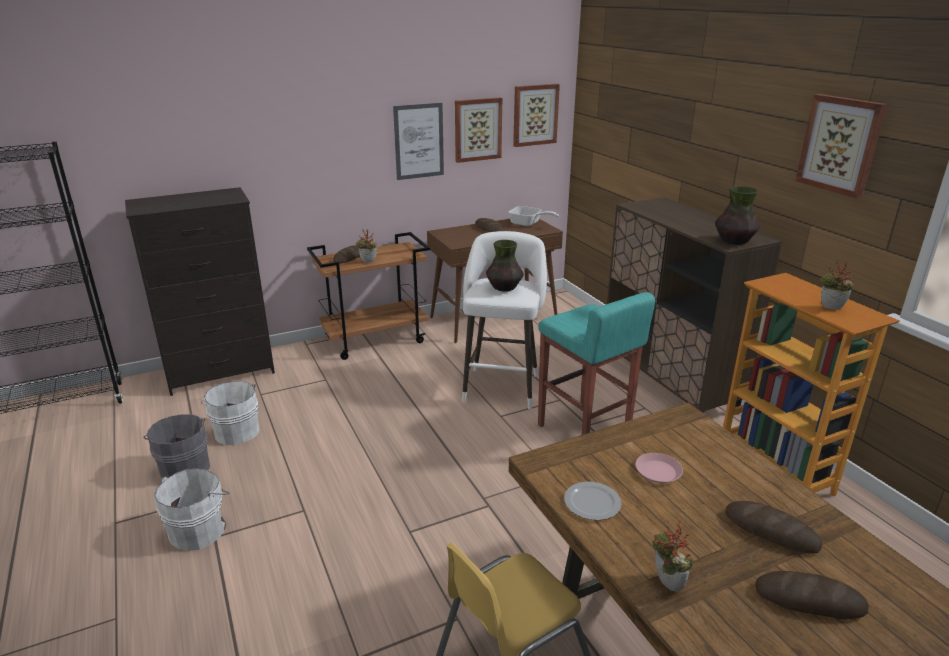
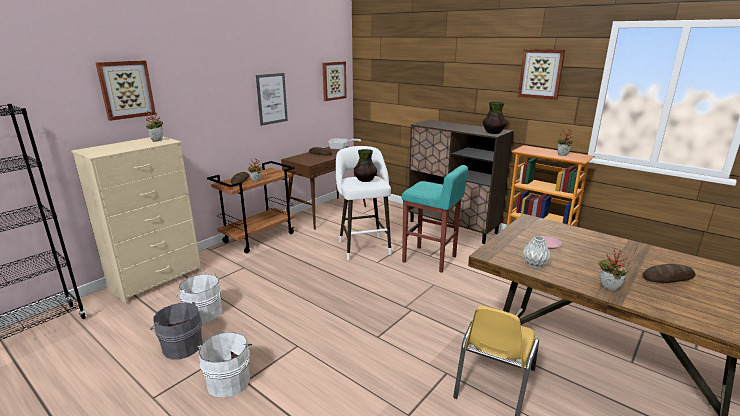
camera: 25 degrees left, 5 degrees down
black dresser [125,187,275,396] -> beige dresser [71,137,202,304]
picture [455,97,502,163] -> picture moved to [95,60,156,121]
plate [564,482,622,520] -> grey vase [523,236,551,268]
bread [725,501,822,554] -> none
none -> potted plant [146,111,163,142]

